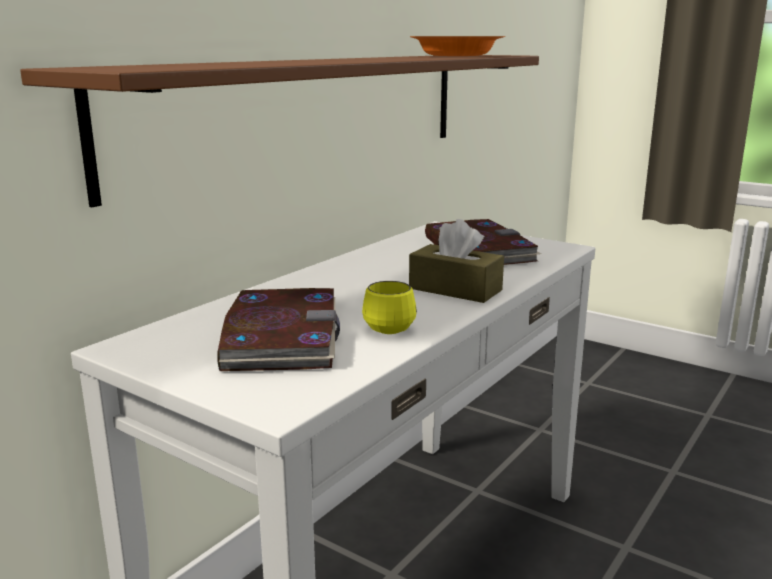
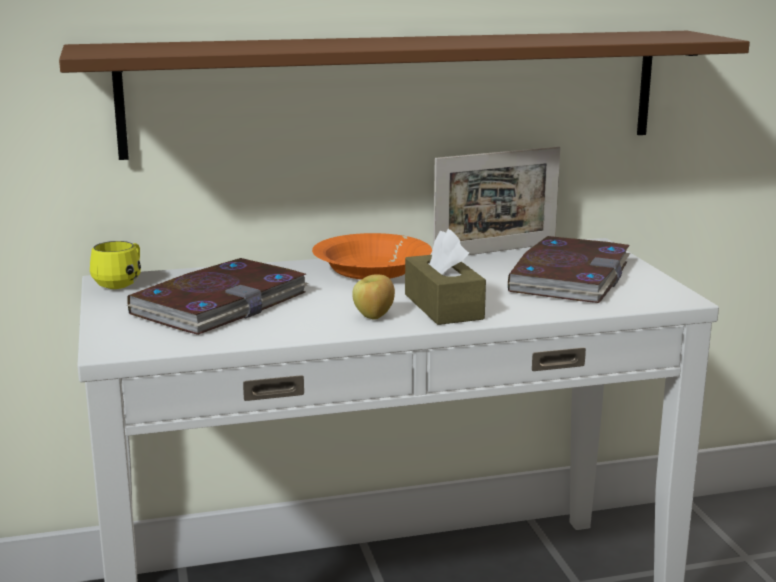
camera: 40 degrees right, 0 degrees up
yellow mug [362,281,417,334] -> yellow mug moved to [90,241,141,289]
orange bowl [409,36,506,56] -> orange bowl moved to [312,233,432,280]
none -> apple [352,274,395,320]
none -> picture frame [433,146,560,255]

